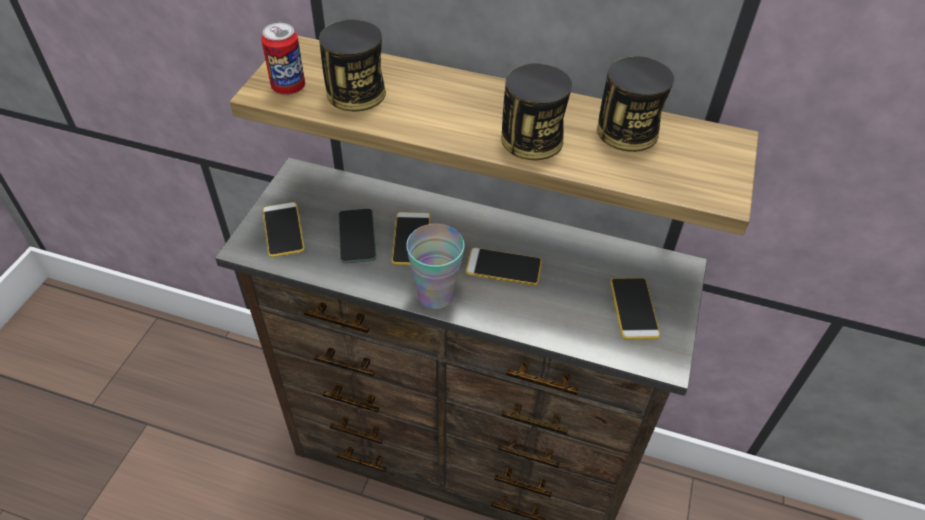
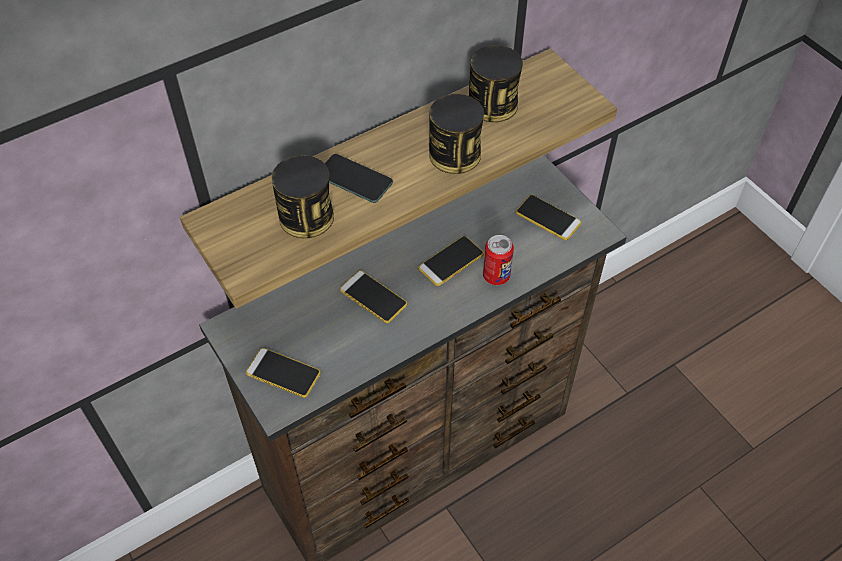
camera: 50 degrees left, 5 degrees up
can [261,23,305,95] -> can moved to [483,235,514,285]
phone [338,209,376,263] -> phone moved to [325,154,393,203]
cup [406,224,464,309] -> none

